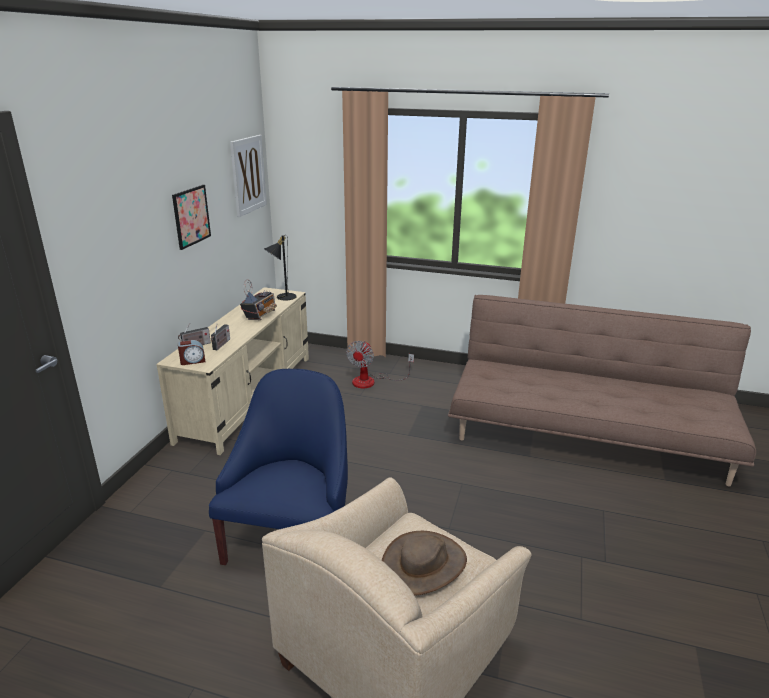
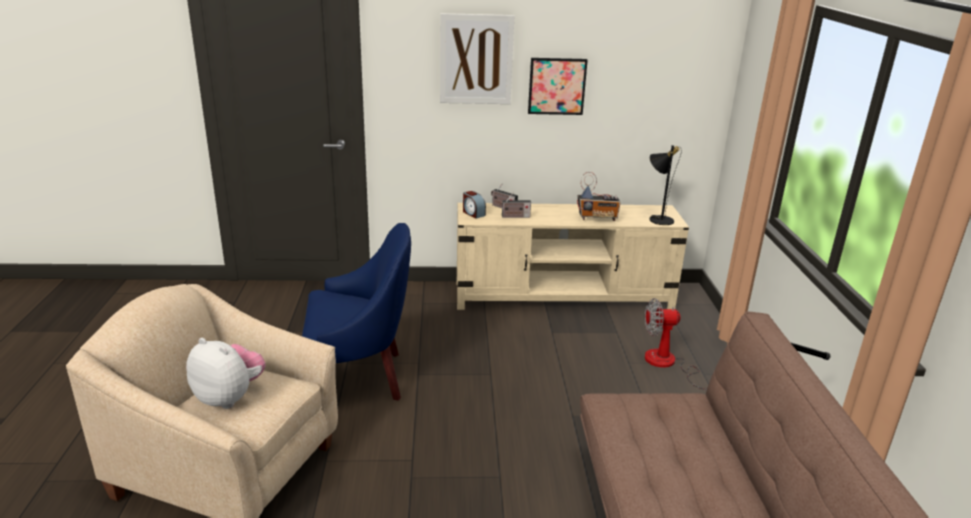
camera: 70 degrees right, 0 degrees up
picture [230,135,267,217] -> picture moved to [440,13,514,104]
brown hat [382,531,467,595] -> plush toy [186,338,266,409]

